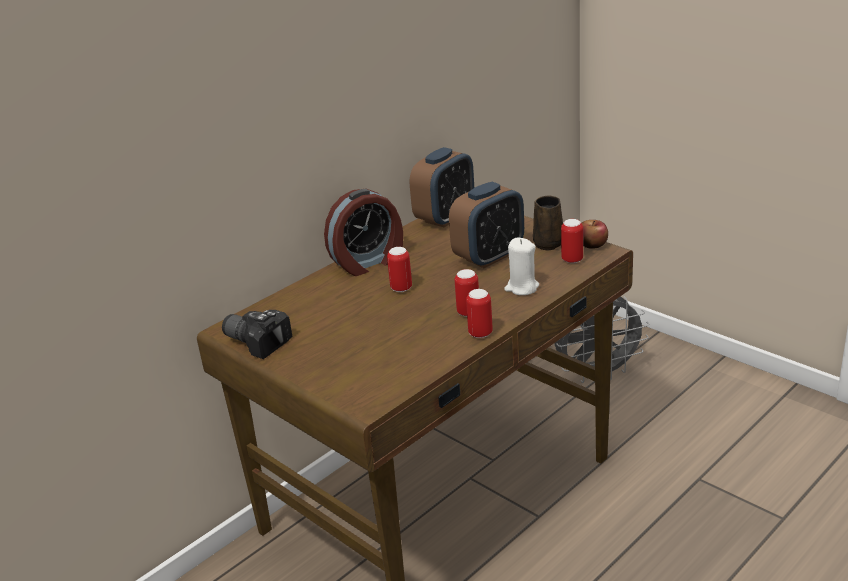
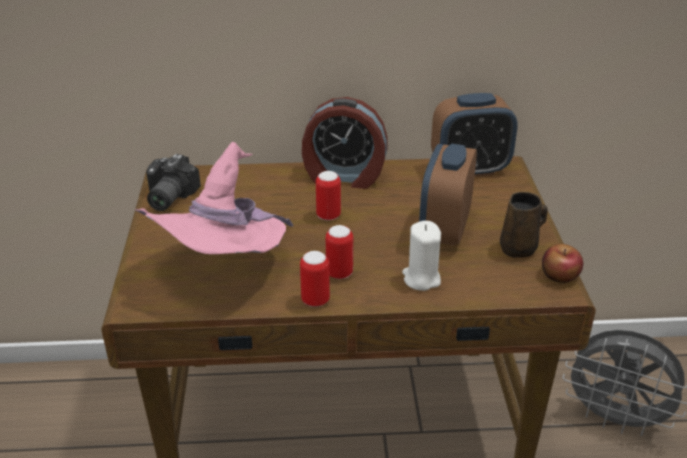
camera: 40 degrees right, 5 degrees up
camera [222,310,292,359] -> camera turned 150 degrees counterclockwise [146,154,201,211]
alarm clock [449,182,524,268] -> alarm clock turned 105 degrees clockwise [419,144,477,246]
can [561,219,583,263] -> none
none -> pink hat [135,142,293,254]

